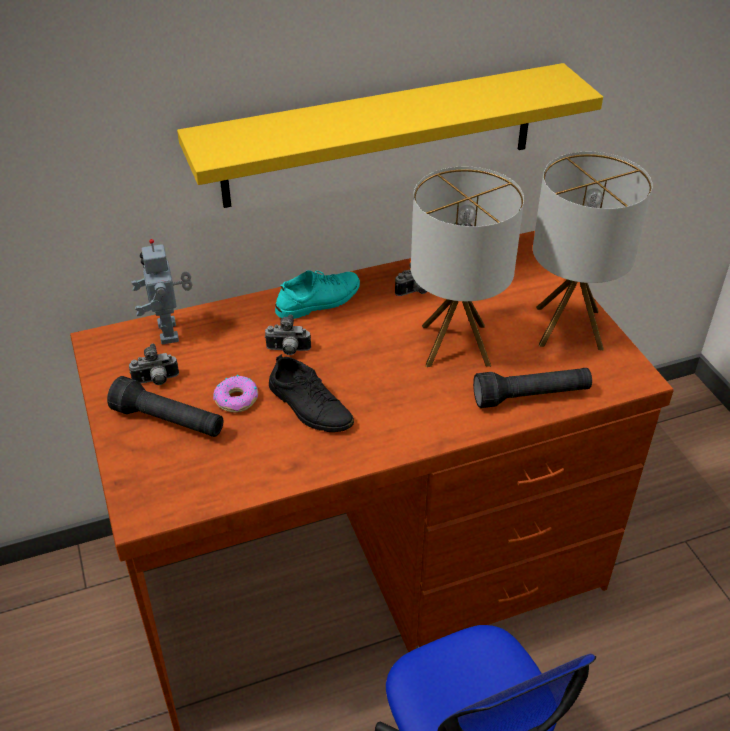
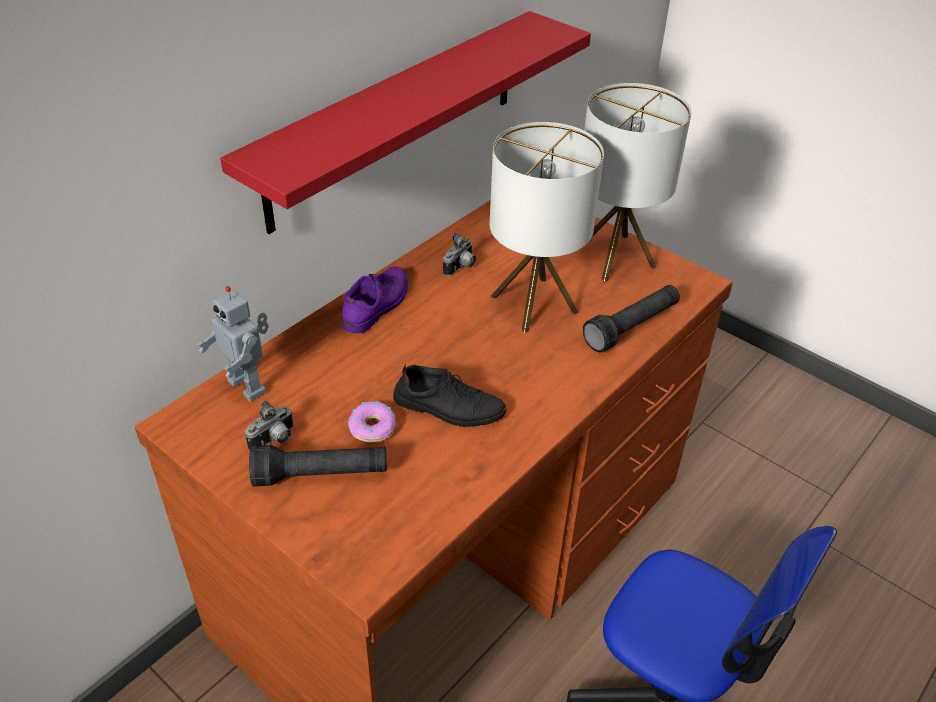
camera: 30 degrees left, 0 degrees up
yellow shelf [177,63,603,208] -> red shelf [220,11,591,234]
camera [264,314,311,355] -> none
turquoise shoe [275,270,360,319] -> purple shoe [342,266,408,333]

